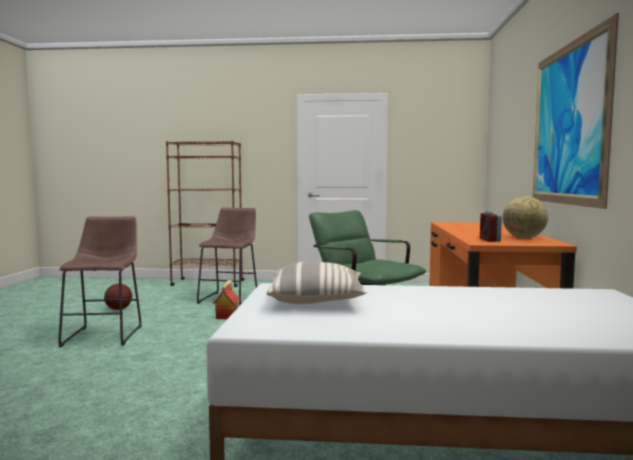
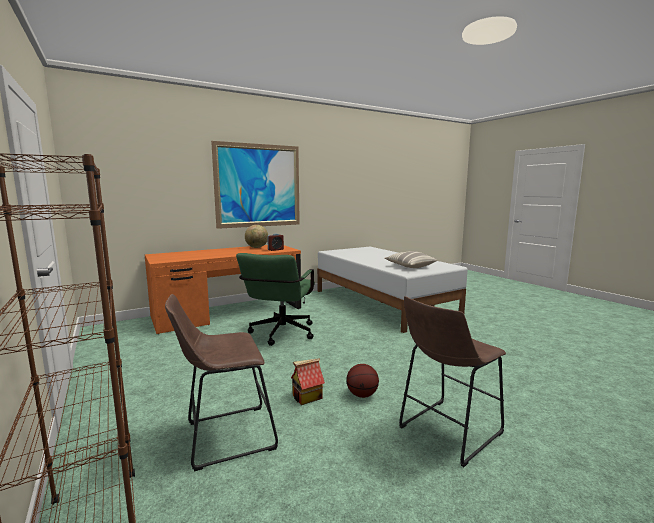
camera: 125 degrees left, 5 degrees up
basketball [104,283,132,310] -> basketball moved to [346,364,379,398]

